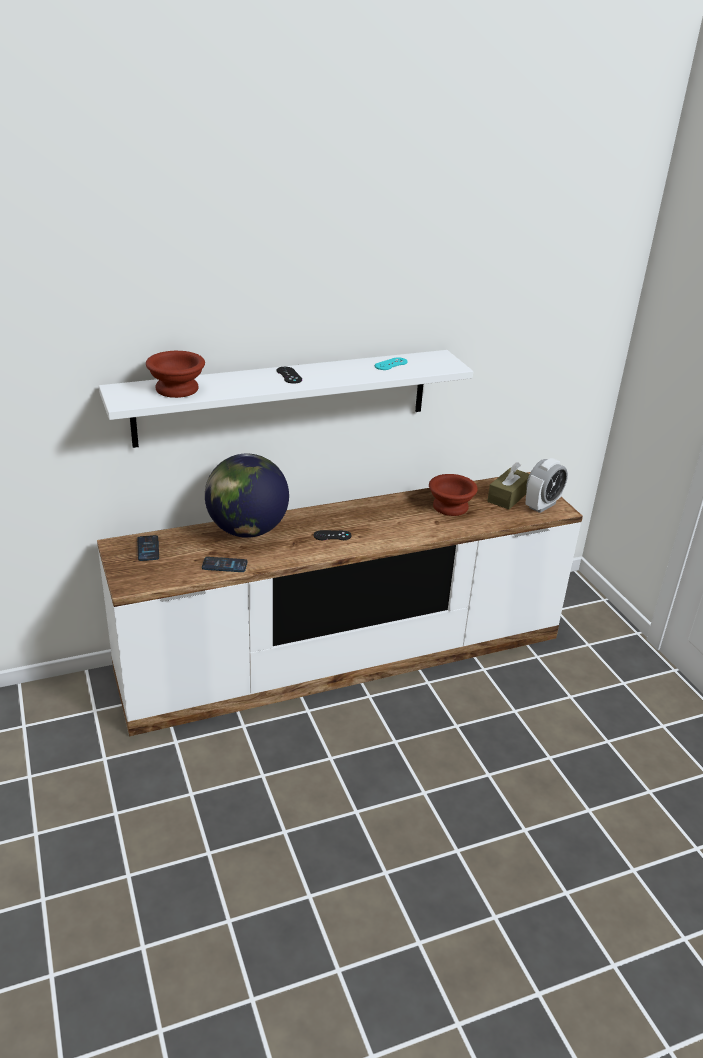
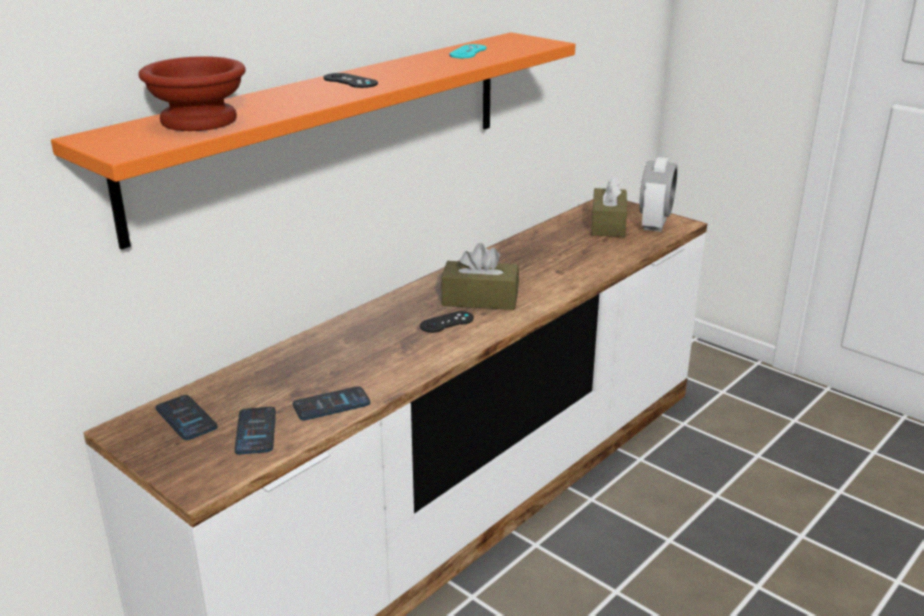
camera: 25 degrees left, 5 degrees down
white shelf [99,350,473,448] -> orange shelf [51,32,576,250]
globe [205,454,289,538] -> none
brown bowl [429,474,478,516] -> none
none -> phone [234,407,276,454]
none -> brown tissue box [441,243,519,310]

